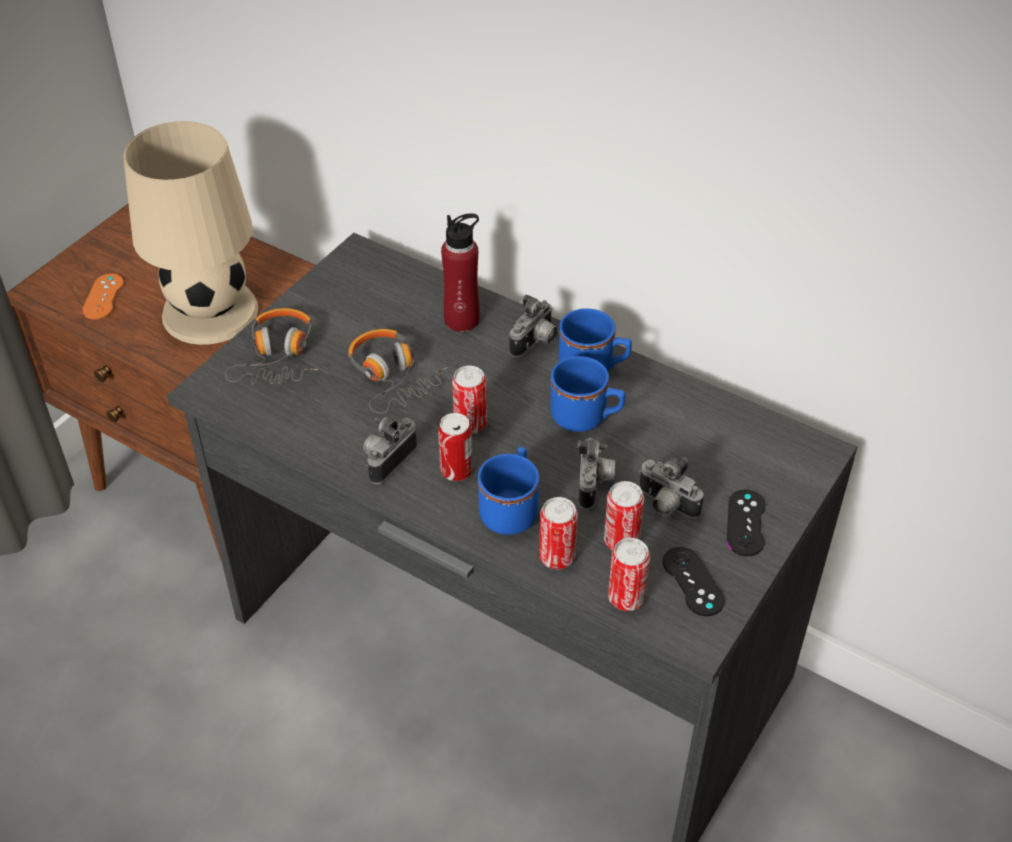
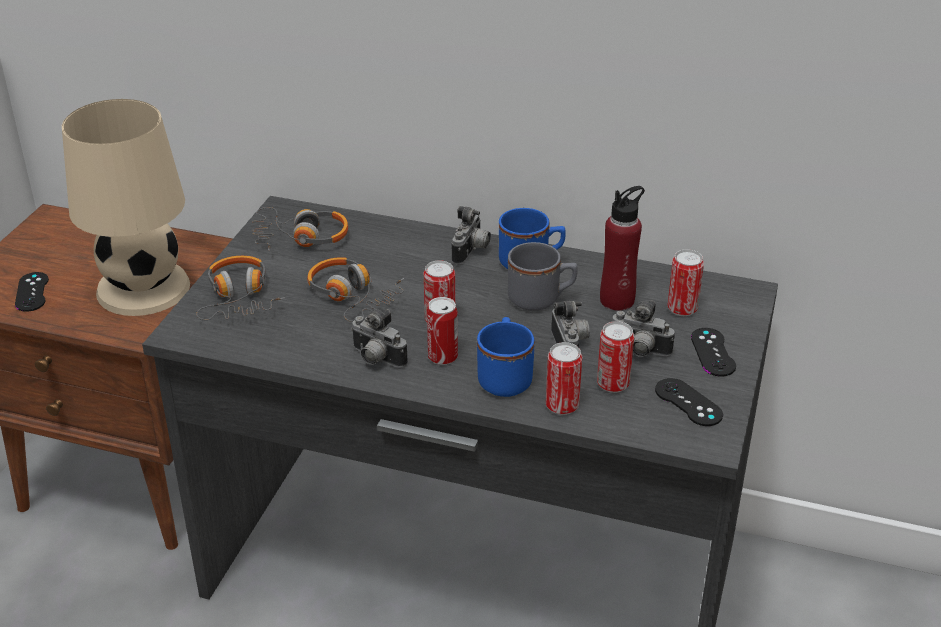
camera: 15 degrees left, 10 degrees down
orange game controller [82,274,124,320] -> black game controller [15,272,49,312]
camera [363,417,417,484] -> camera turned 75 degrees counterclockwise [351,309,408,368]
red bottle [441,213,480,332] -> red bottle moved to [600,186,645,311]
blue mug [551,356,626,432] -> grey mug [508,242,578,311]
can [608,538,650,611] -> can moved to [668,249,704,316]
none -> headphones [252,207,348,251]

